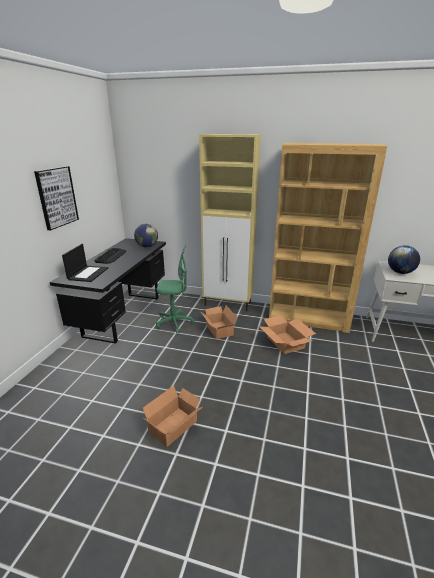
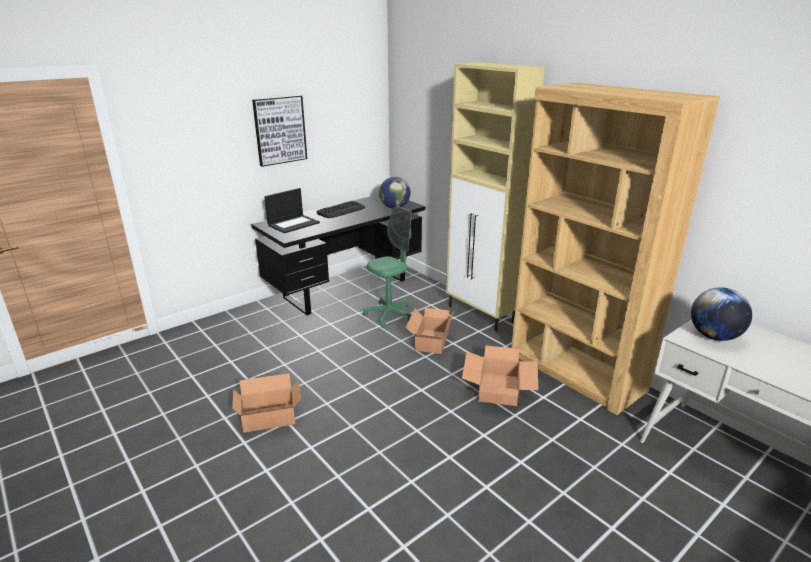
camera: 35 degrees right, 0 degrees up
green office chair [156,245,194,333] -> green office chair turned 75 degrees counterclockwise [363,206,412,328]

